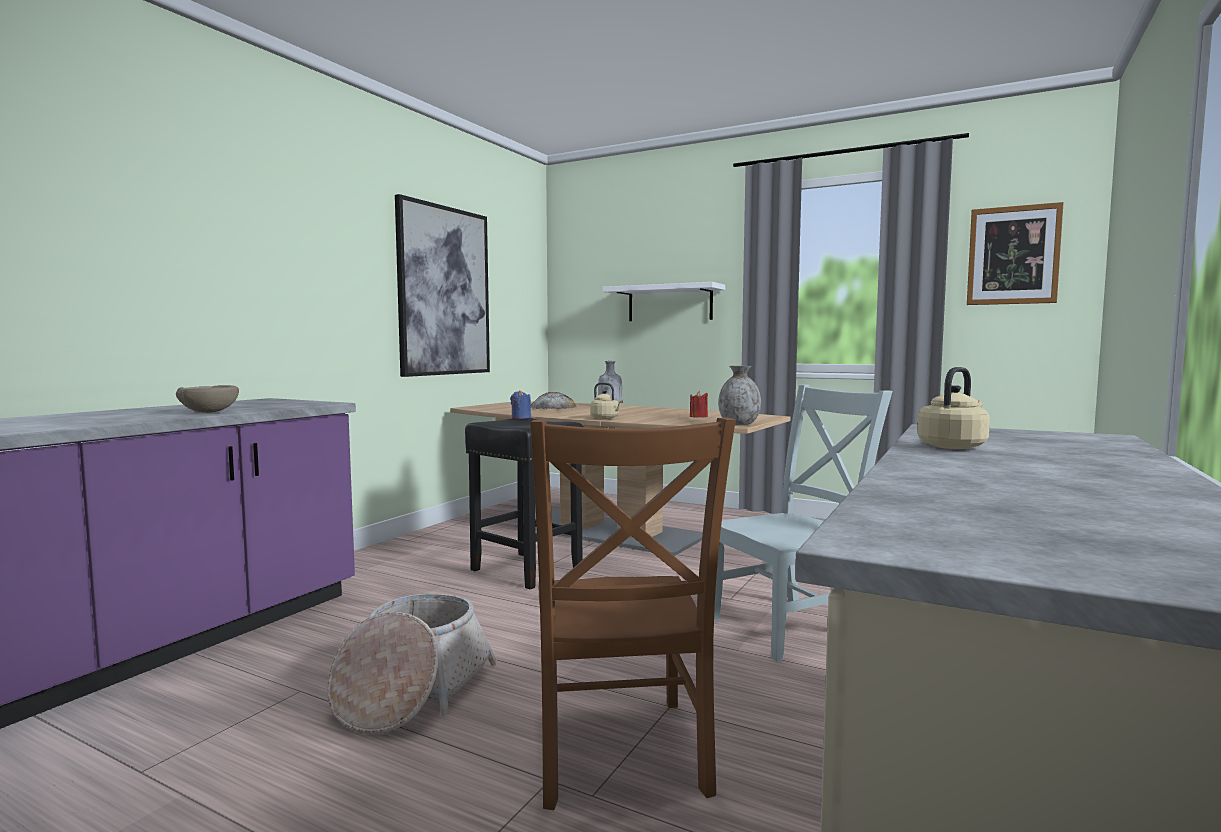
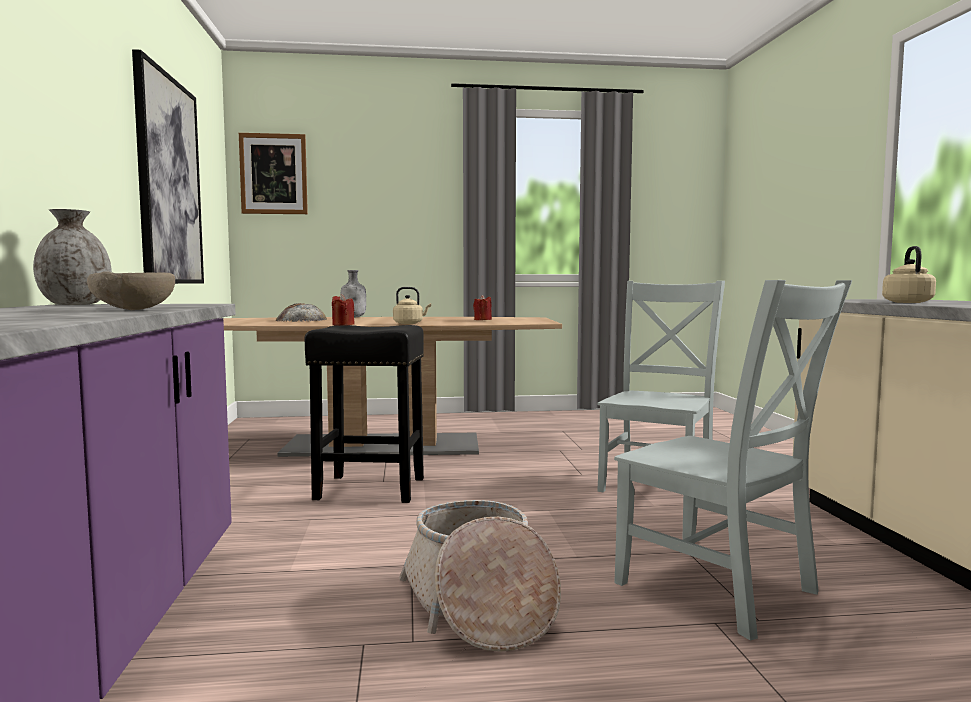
camera: 35 degrees left, 0 degrees up
blue candle [510,390,531,419] -> red candle [332,294,355,326]
brown chair [530,417,736,810] -> grey chair [614,280,852,641]
white shelf [602,282,725,321] -> none
grey vase [718,366,761,425] -> grey vase moved to [33,209,112,305]
picture [967,202,1064,305] -> picture moved to [239,133,308,214]

